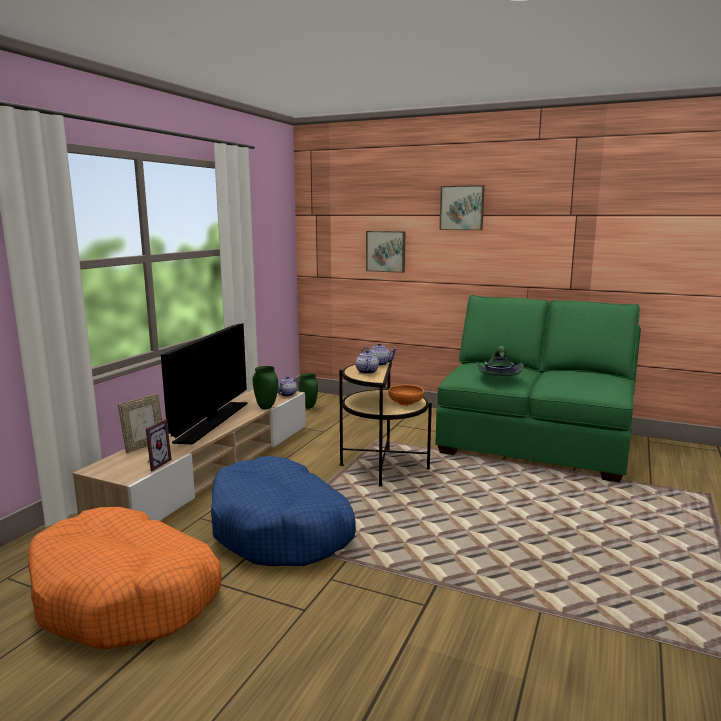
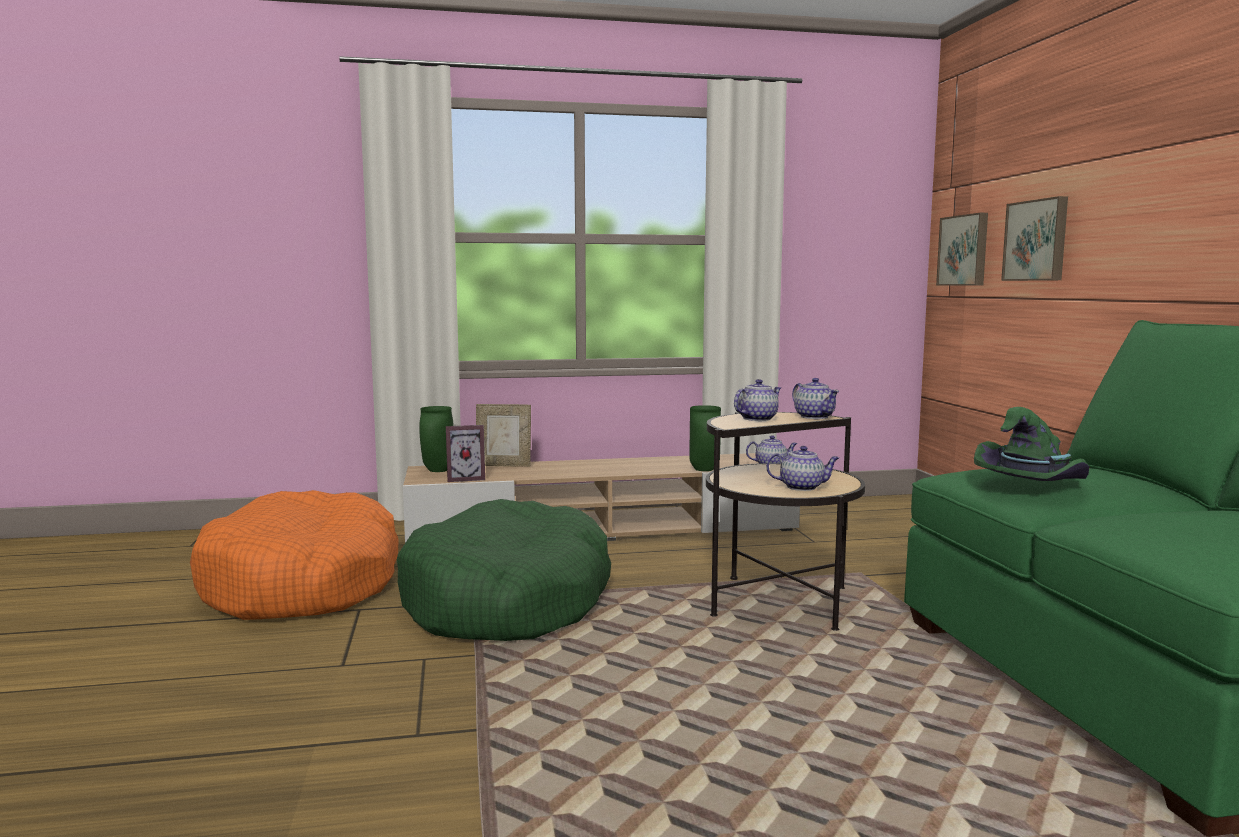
camera: 55 degrees right, 5 degrees down
television [161,323,248,444] -> none
blue dog bed [211,456,356,566] -> green dog bed [397,499,611,641]
green vase [298,373,318,409] -> green vase moved to [419,406,454,472]
orange bowl [388,385,424,406] -> teapot [766,446,839,491]
picture [439,185,485,230] -> picture moved to [936,213,988,286]

